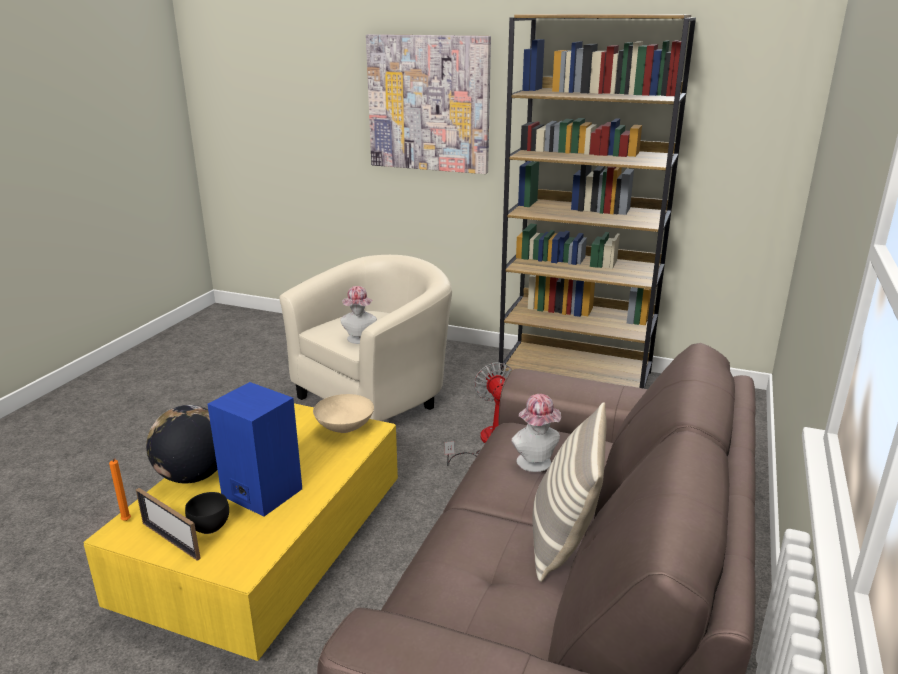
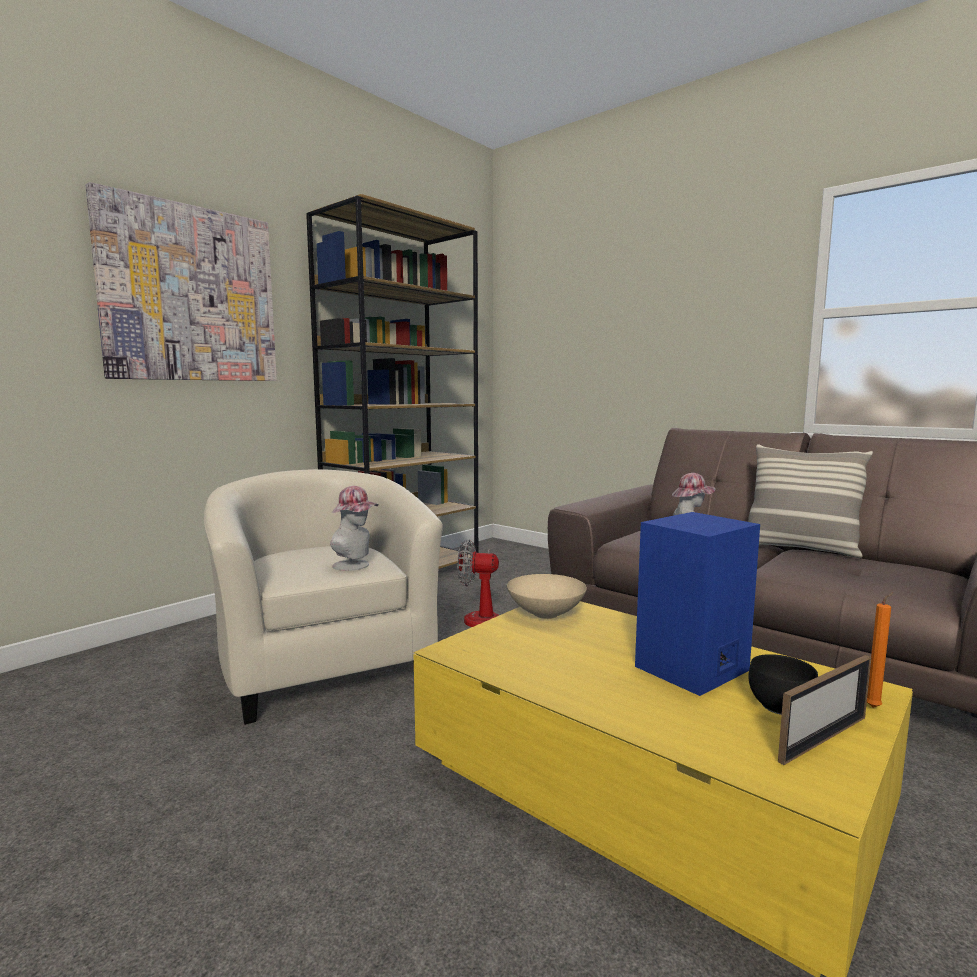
camera: 70 degrees left, 15 degrees down
orange candle [109,458,131,521] -> orange candle moved to [867,592,894,708]
globe [146,405,218,483] -> none

